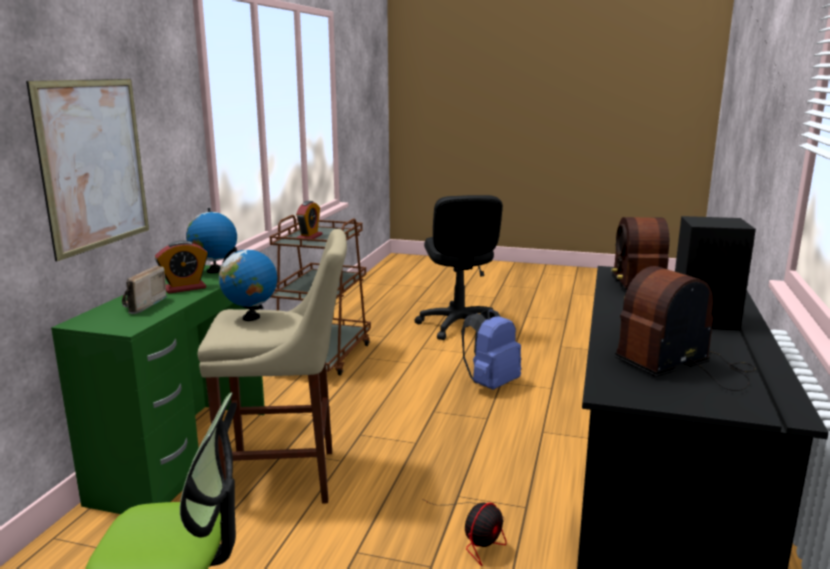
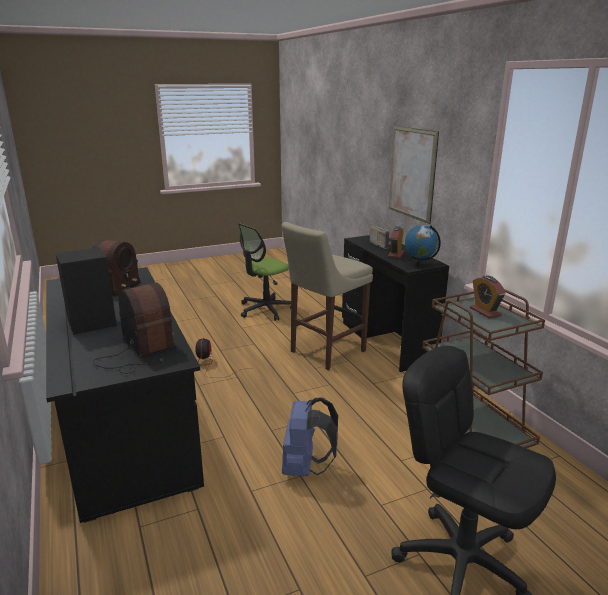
camera: 140 degrees right, 5 degrees up
green desk [51,265,265,514] -> black desk [342,235,449,372]
globe [219,247,277,321] -> none

